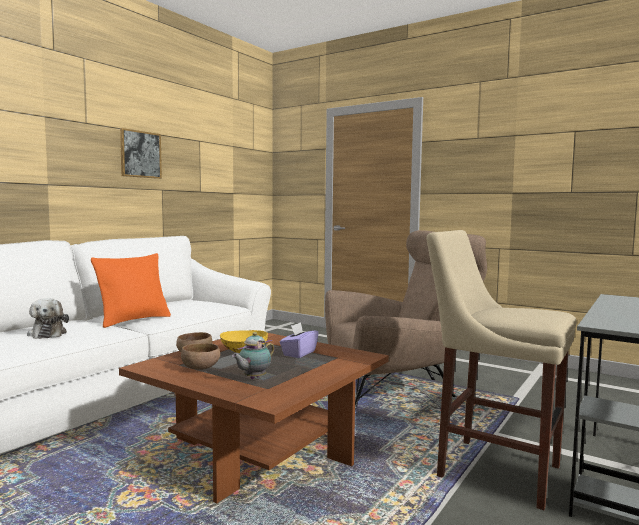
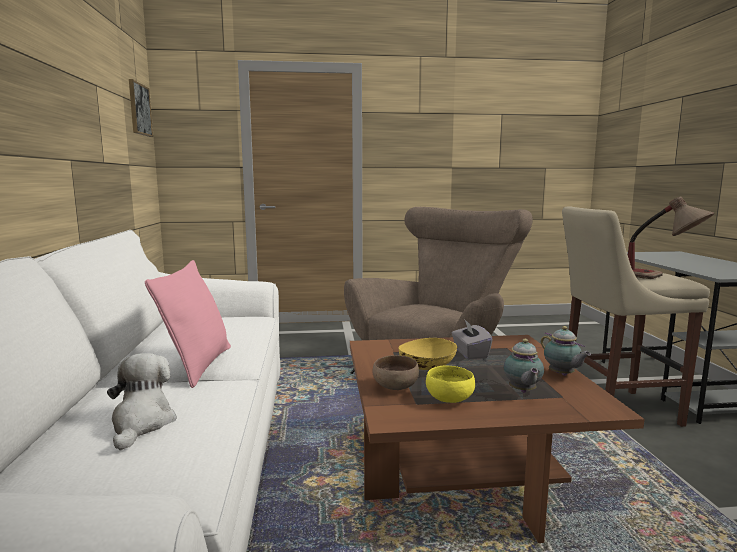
camera: 40 degrees left, 5 degrees up
plush toy [27,298,69,339] -> plush toy turned 120 degrees counterclockwise [107,353,177,450]
orange pillow [91,253,171,328] -> pink pillow [145,260,231,388]
picture [120,128,162,179] -> picture moved to [129,79,153,137]
brown bowl [181,343,220,370] -> yellow bowl [426,366,475,403]
purple tissue box [280,322,319,358] -> grey tissue box [452,320,493,359]
none -> teapot [541,326,591,376]
none -> table lamp [628,196,714,279]

